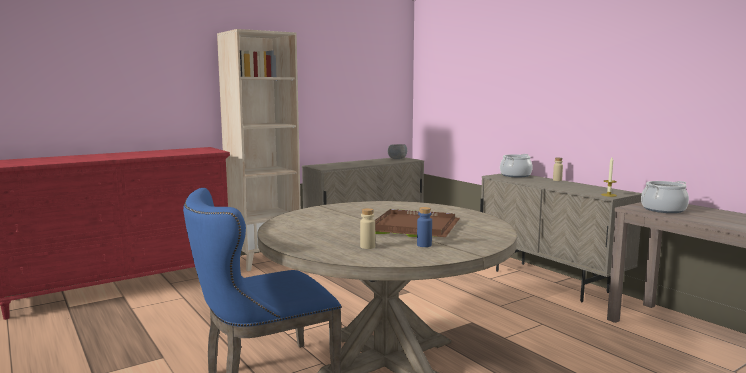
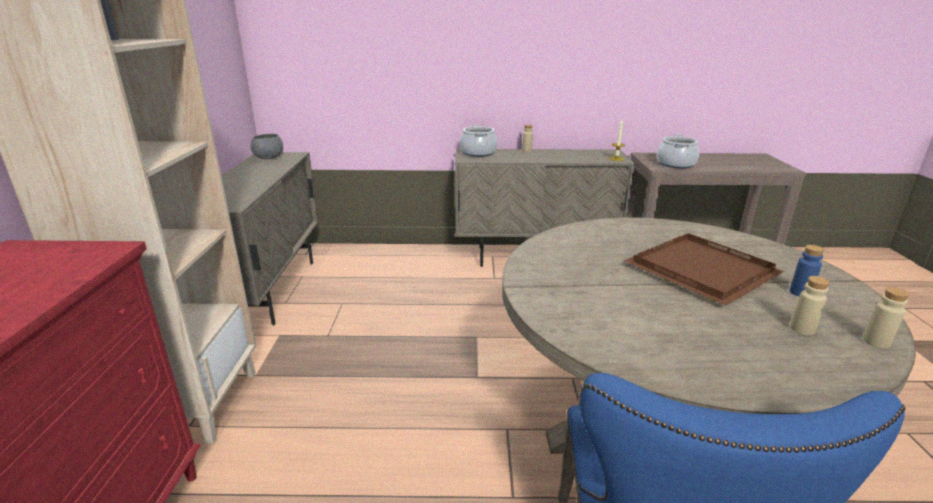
camera: 55 degrees left, 15 degrees up
none -> beige bottle [863,287,910,349]

